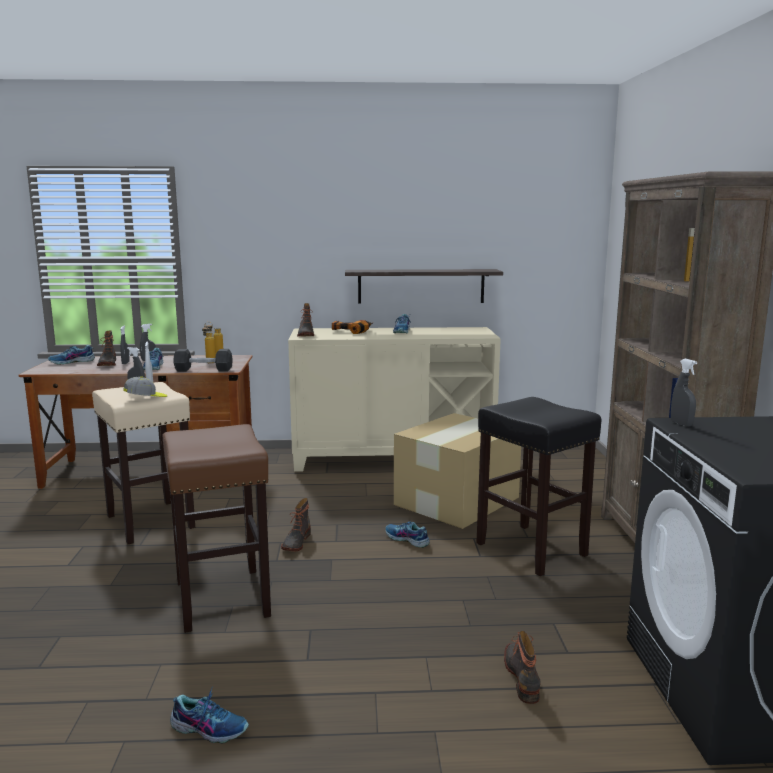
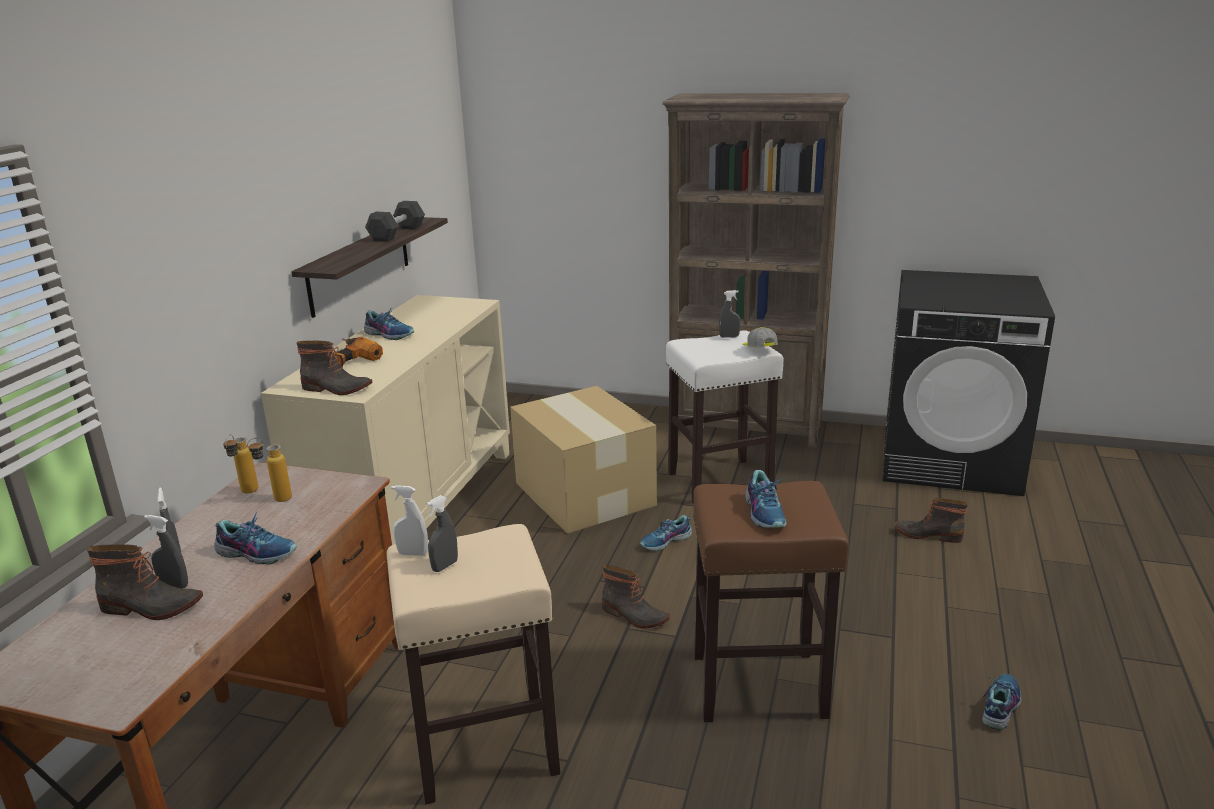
camera: 70 degrees left, 10 degrees up
shoe [48,345,95,365] -> shoe moved to [745,470,787,528]
cap [123,376,167,397] -> cap moved to [743,327,778,347]
black dumbbell [173,349,233,372] -> black dumbbell moved to [365,201,425,242]
black stool [476,397,602,576] -> white stool [666,330,784,503]
grey spray bottle [671,359,697,427] -> grey spray bottle moved to [719,290,741,338]

